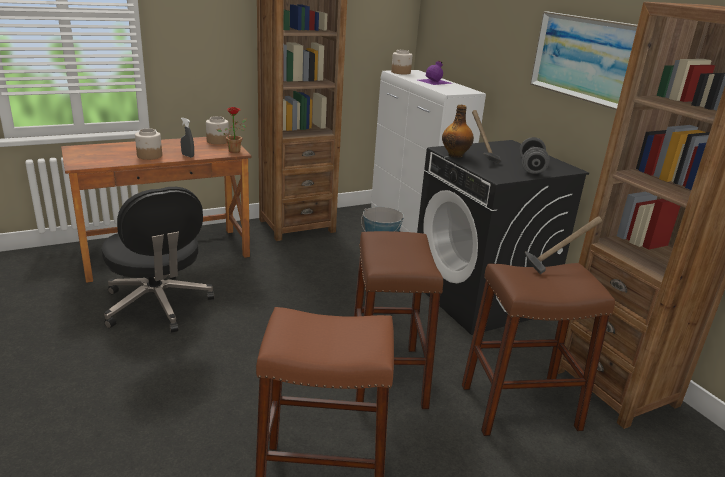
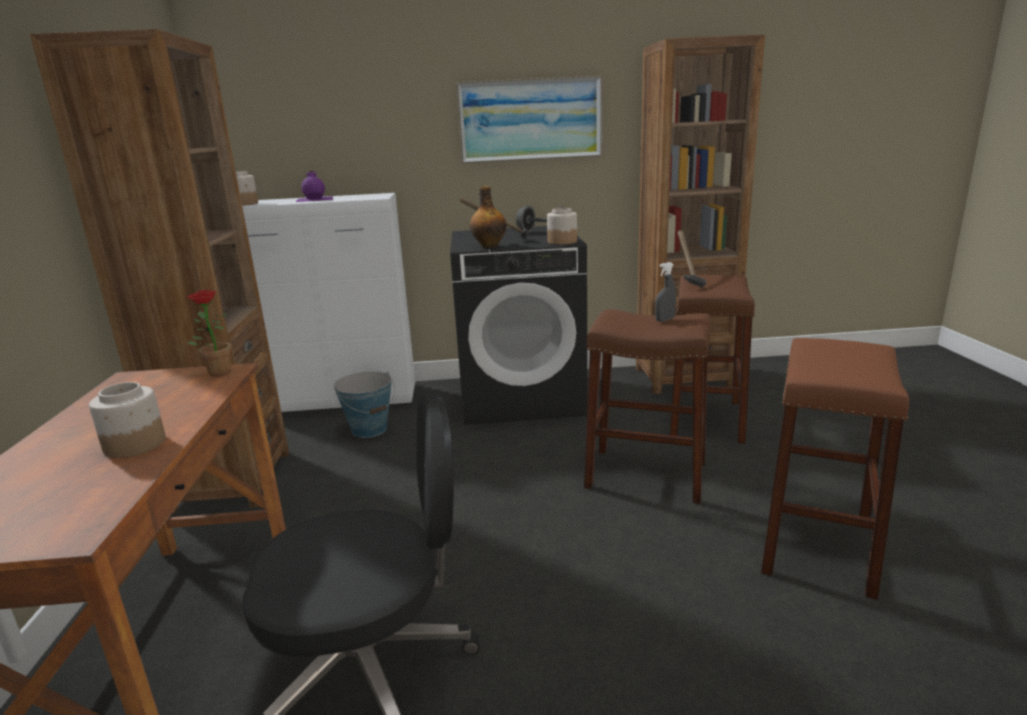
camera: 65 degrees left, 5 degrees down
grey spray bottle [181,118,194,158] -> grey spray bottle moved to [655,262,676,322]
jar [206,116,229,145] -> jar moved to [547,208,577,245]

